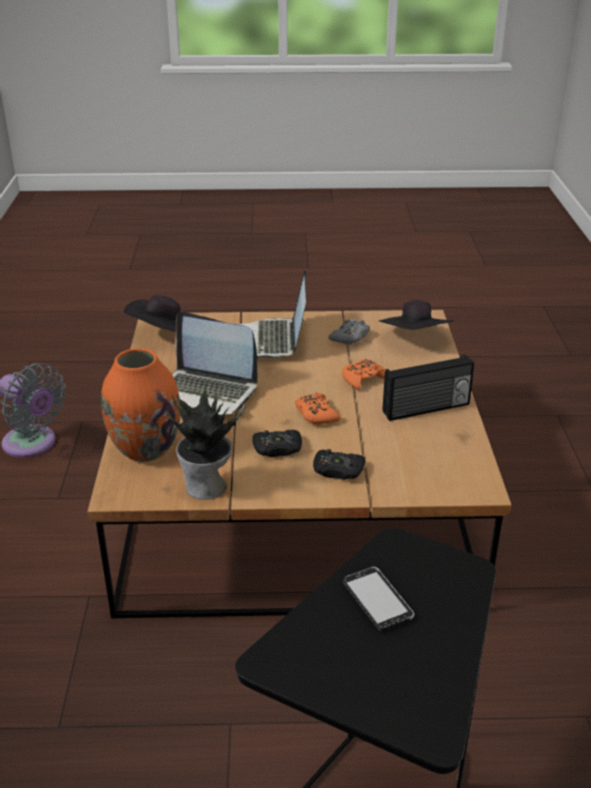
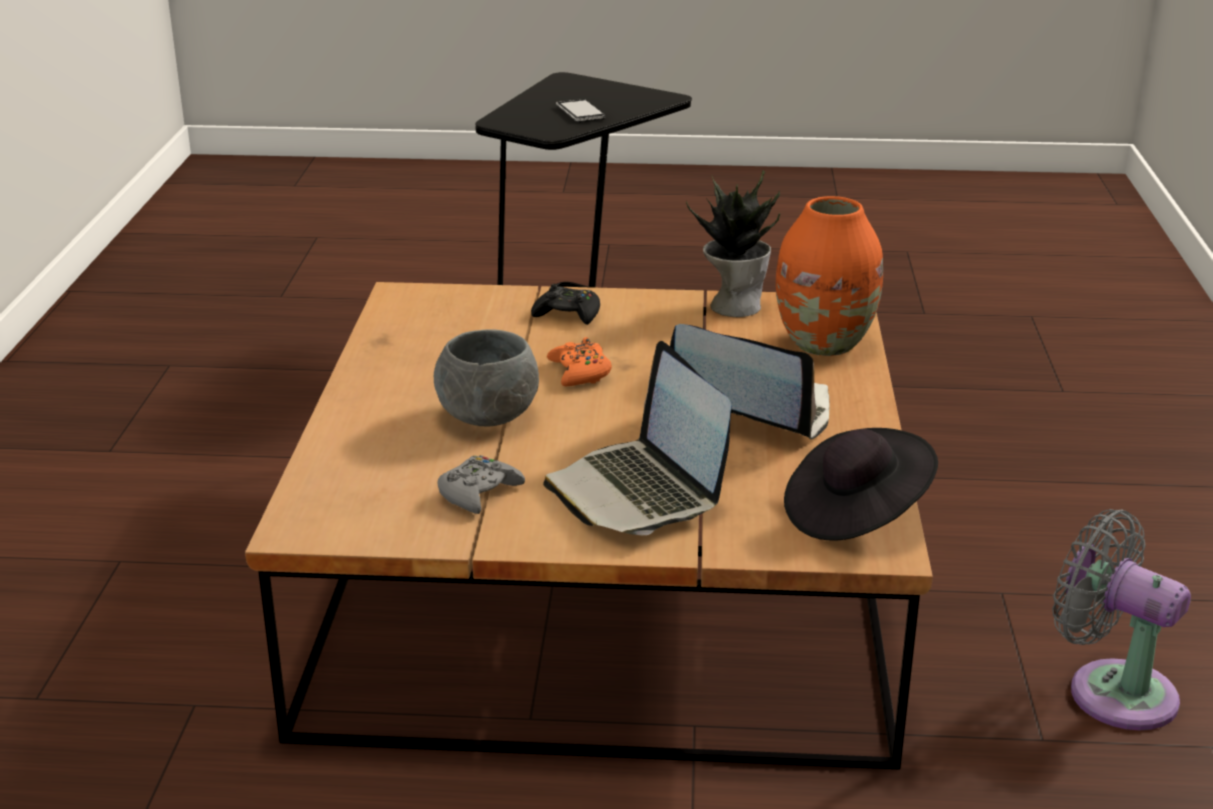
camera: 175 degrees left, 5 degrees down
laptop [238,270,306,359] -> laptop turned 150 degrees clockwise [543,341,731,535]
black game controller [252,430,302,457] -> none
orange game controller [342,359,386,390] -> grey bowl [434,330,539,427]
black hat [379,300,454,330] -> none
radio [382,354,474,421] -> none

